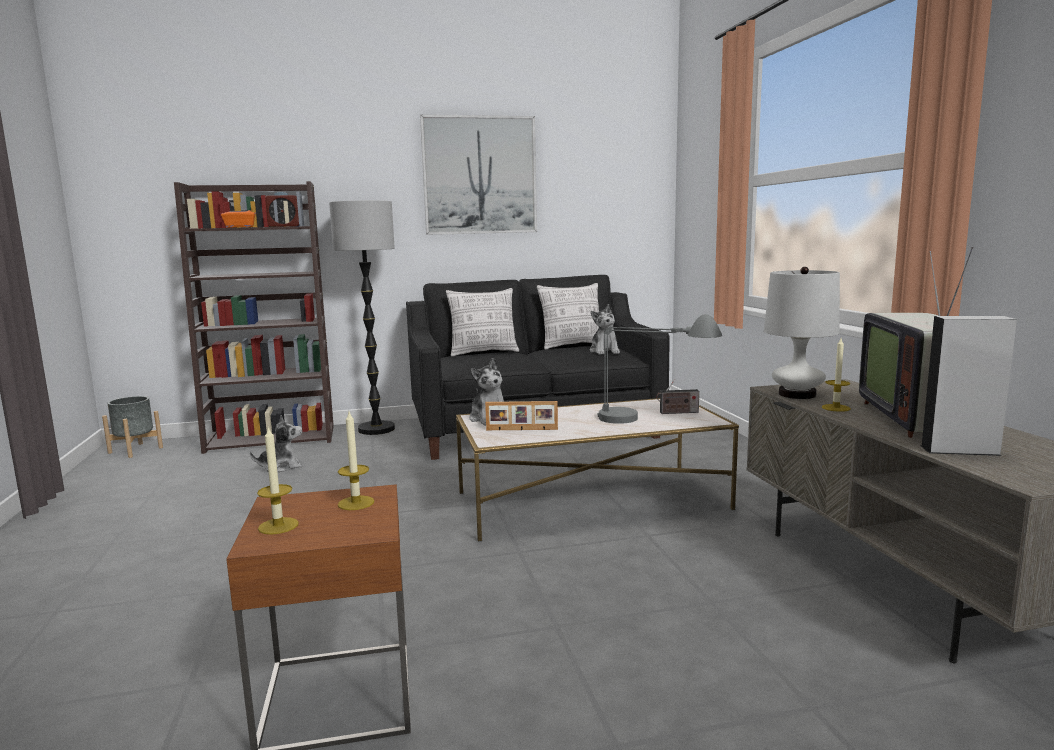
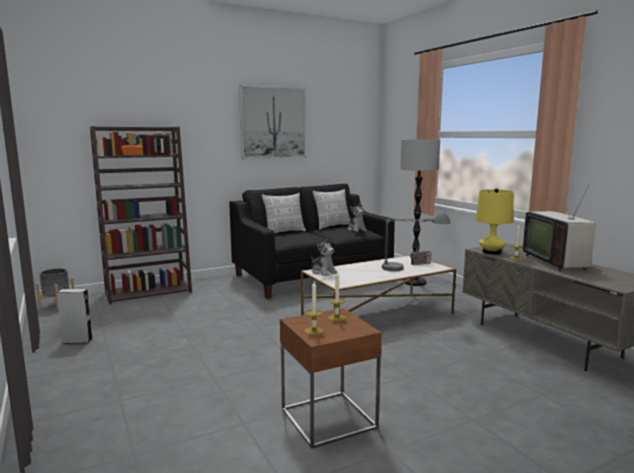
camera: 15 degrees left, 0 degrees up
plush toy [250,415,302,472] -> none
floor lamp [329,200,395,435] -> floor lamp moved to [400,139,440,286]
picture frame [485,401,558,431] -> none
white table lamp [764,267,840,399] -> yellow table lamp [476,188,514,255]
grey speaker [920,316,1017,456] -> grey speaker moved to [57,289,92,344]

